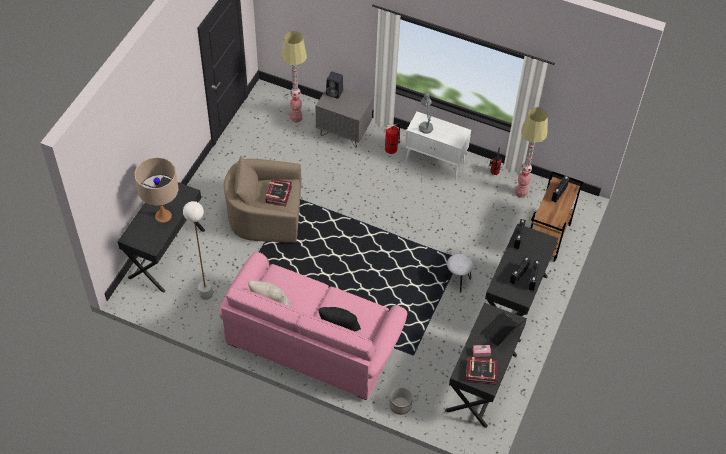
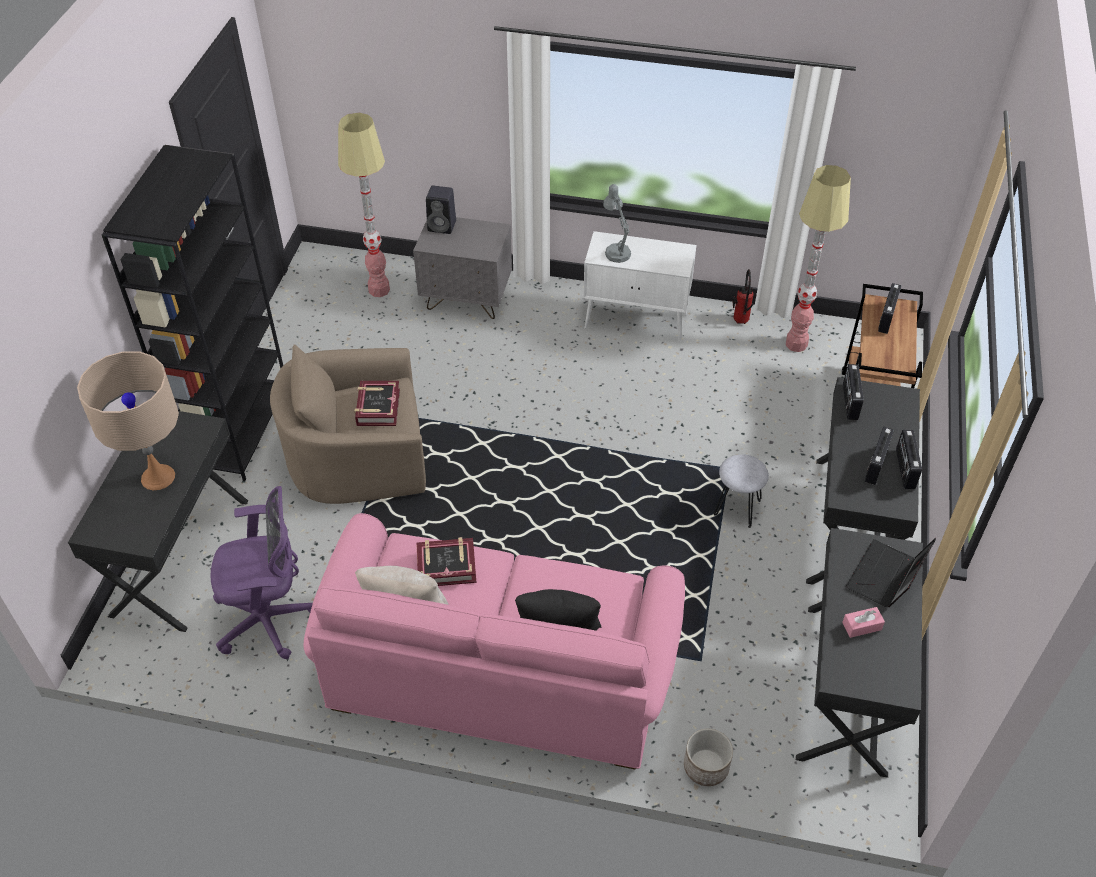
camera: 10 degrees left, 5 degrees down
white floor lamp [183,201,213,300] -> purple office chair [210,486,313,659]
fire extinguisher [385,123,400,154] -> none
book [466,357,498,384] -> book moved to [416,537,476,586]
none -> black bookcase [102,145,283,481]

